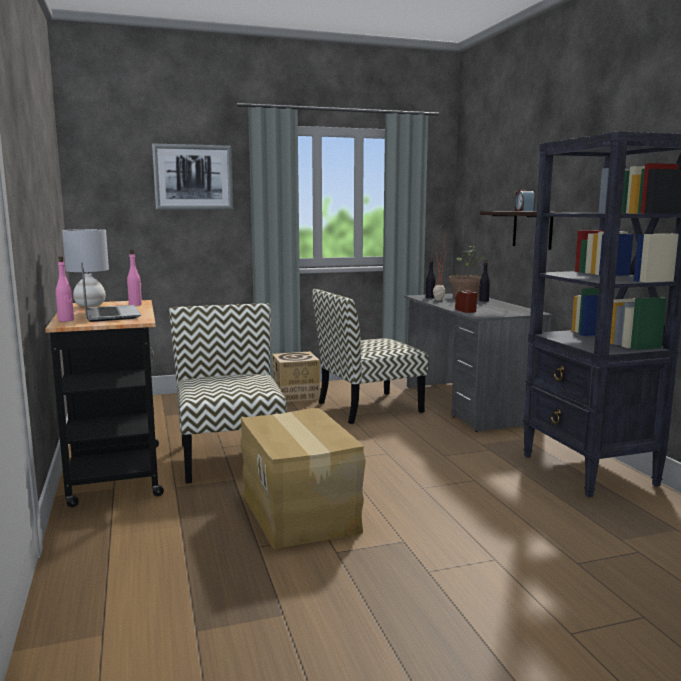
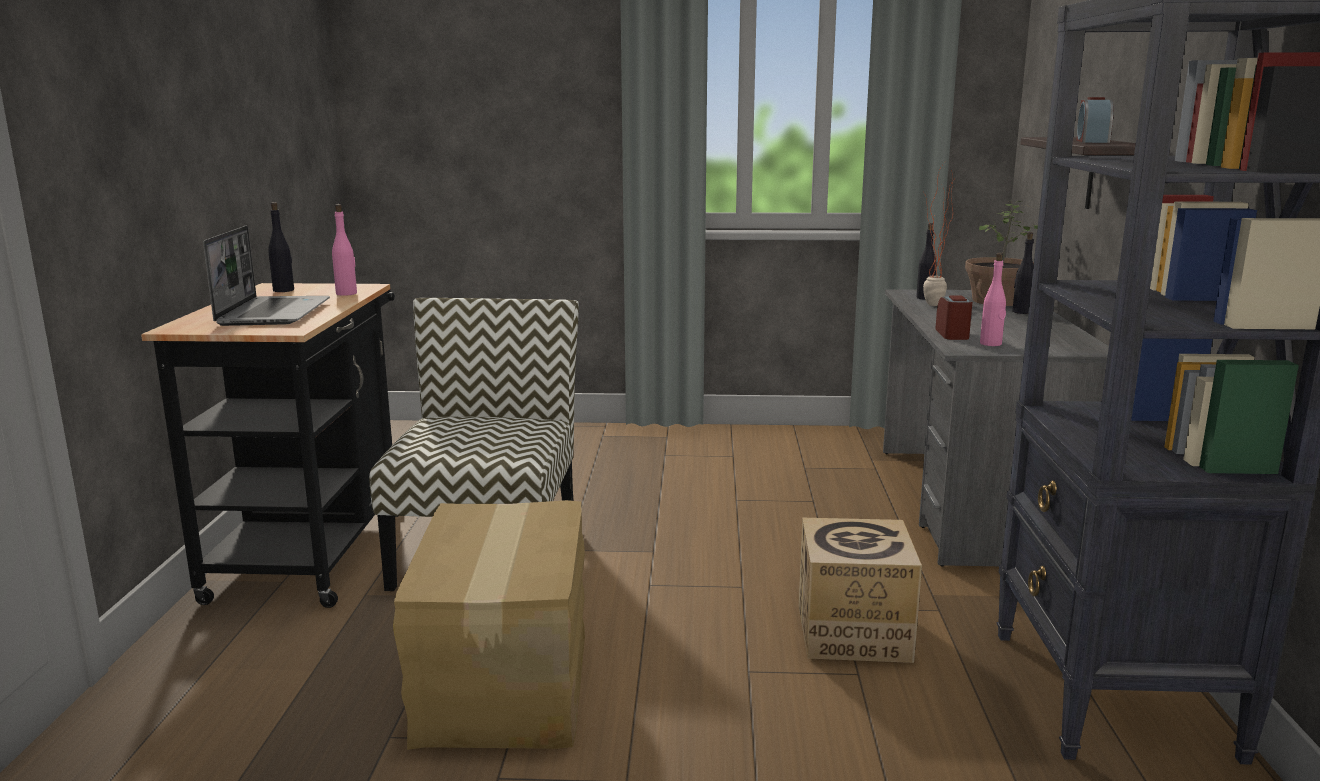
camera: 20 degrees right, 5 degrees up
pink bottle [56,256,74,322] -> pink bottle moved to [980,253,1006,346]
grey table lamp [62,229,109,307] -> black bottle [268,202,294,292]
picture [152,143,233,210] -> none
cardboard box [272,351,320,402] -> cardboard box moved to [799,518,922,663]
chair [312,289,428,424] -> none

